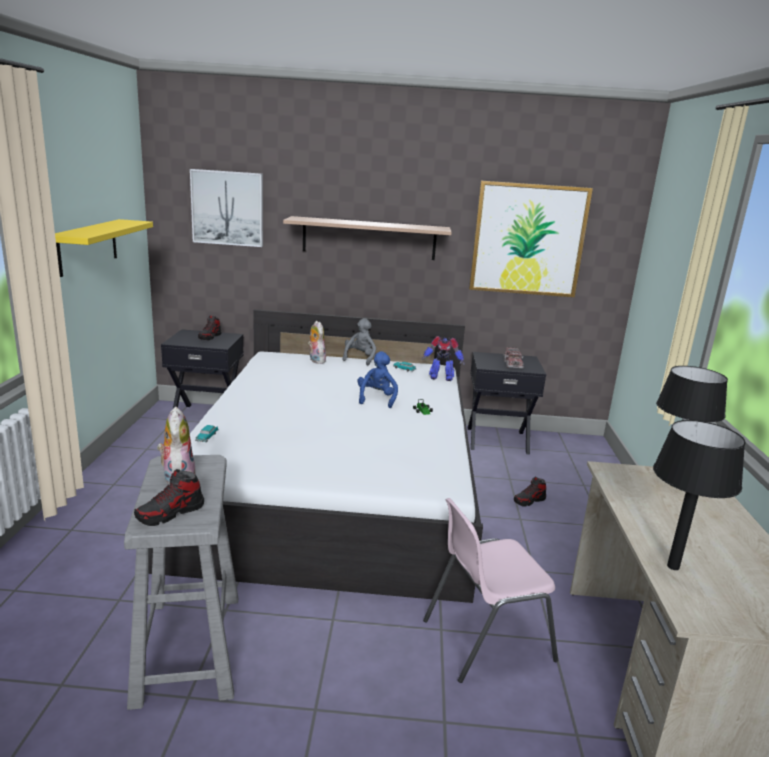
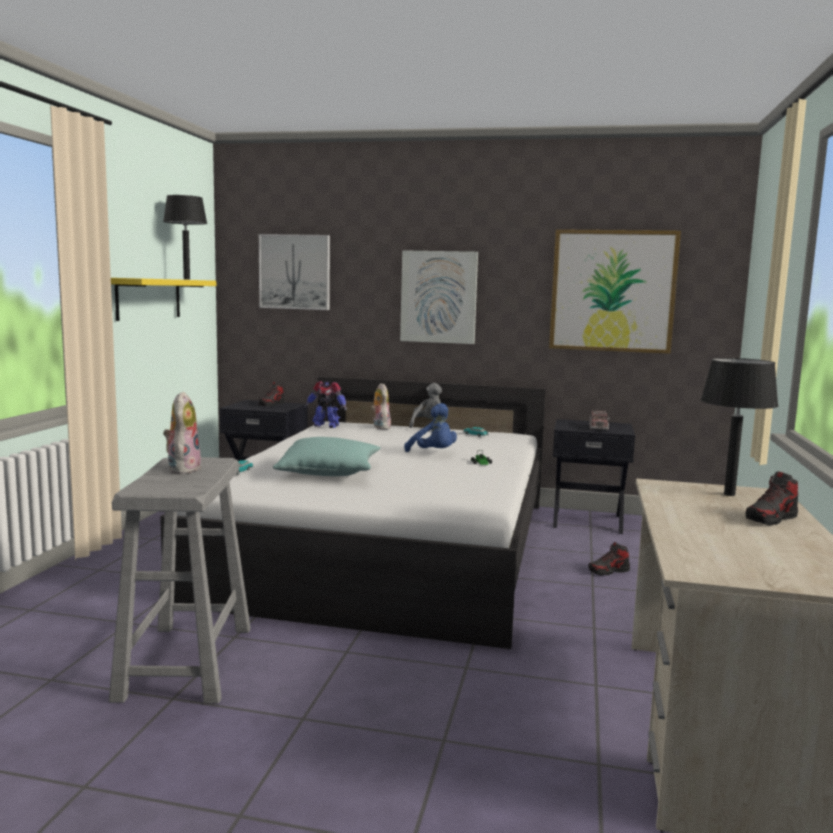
camera: 10 degrees right, 10 degrees down
shoe [134,469,204,526] -> shoe moved to [746,471,798,526]
shelf [283,216,452,260] -> picture [400,250,478,344]
blue plush toy [358,351,398,408] -> blue plush toy turned 120 degrees clockwise [404,403,457,452]
toy robot [422,336,465,381] -> toy robot moved to [305,381,347,428]
pink chair [423,498,558,683] -> none
black table lamp [653,420,745,570] -> black table lamp moved to [163,195,207,280]
none -> turquoise pillow [273,437,381,476]

